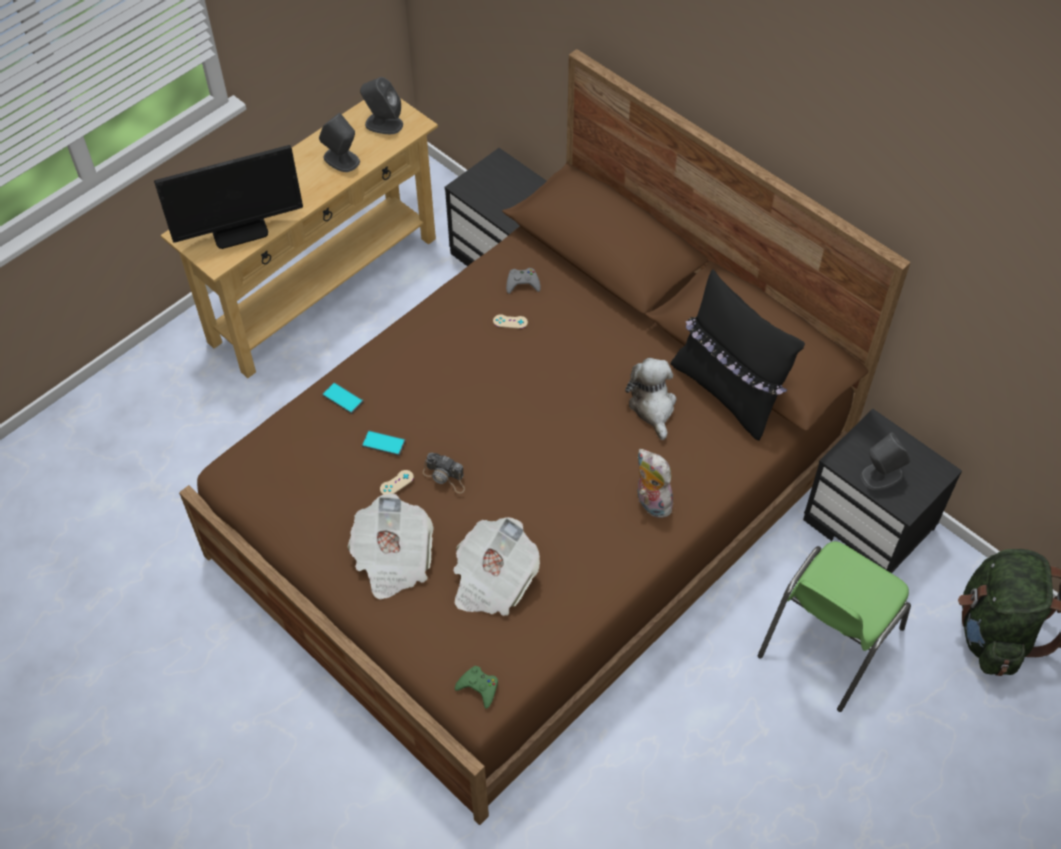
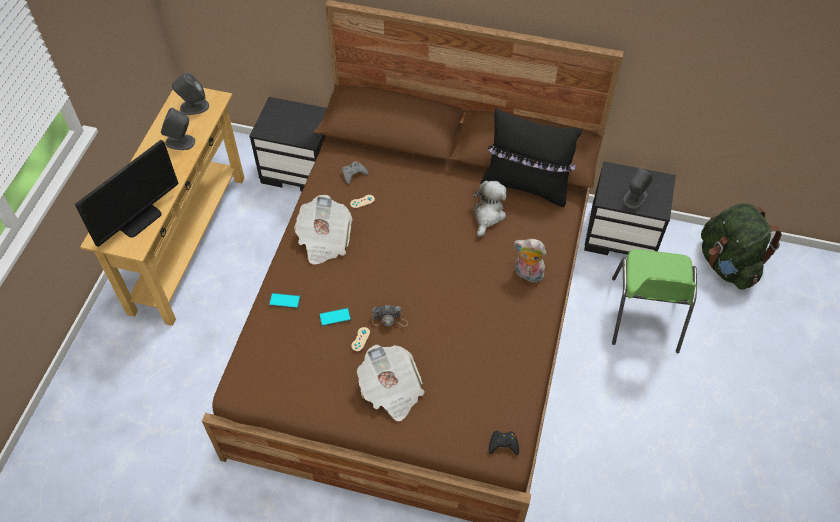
camera: 30 degrees left, 0 degrees up
newspaper [453,517,540,616] -> newspaper moved to [294,195,352,265]
green game controller [455,666,498,709] -> black game controller [489,431,519,455]
plush toy [625,358,676,440] -> plush toy turned 60 degrees clockwise [473,181,506,237]

